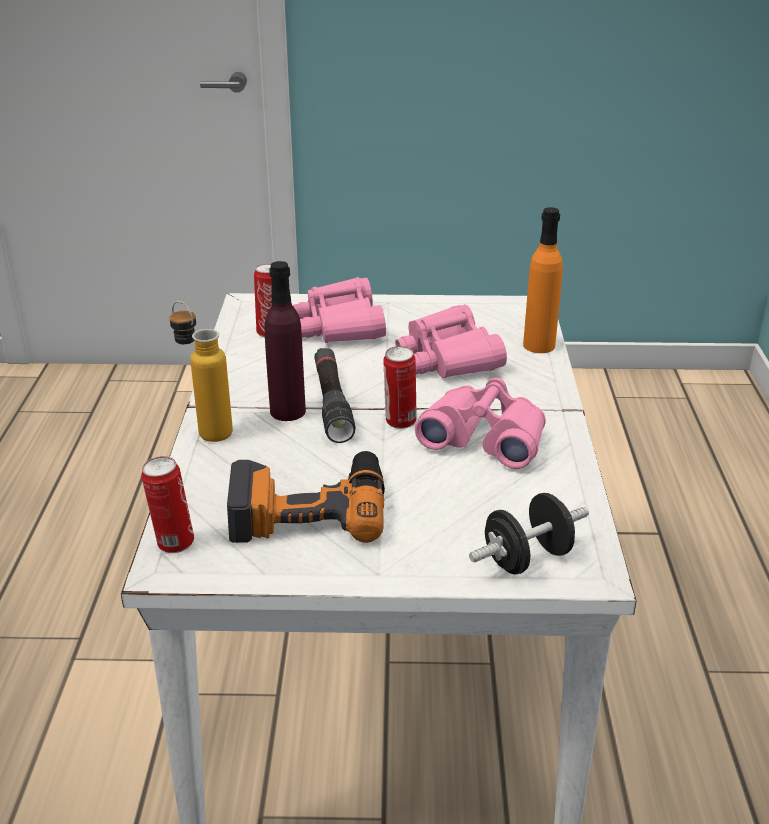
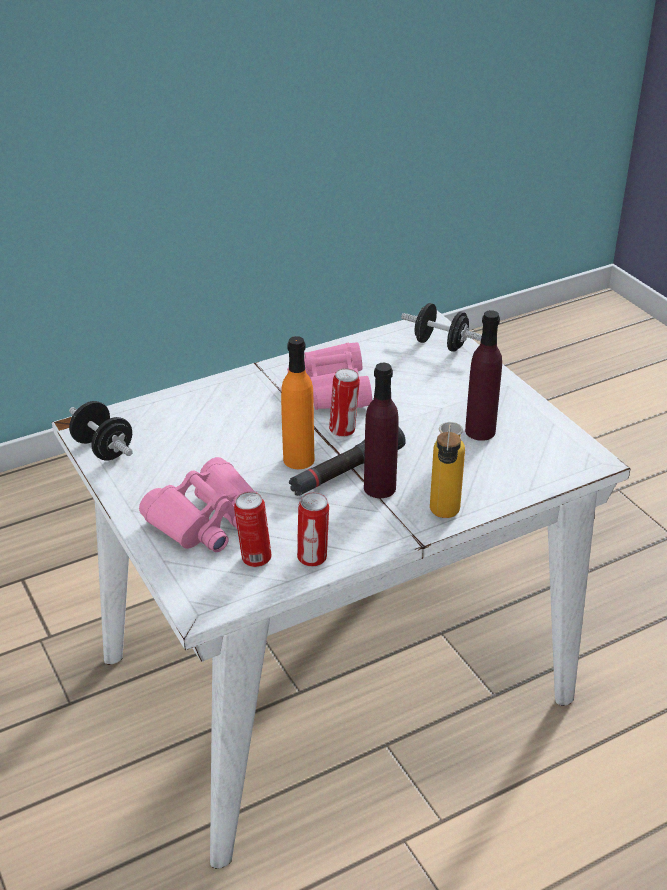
camera: 120 degrees left, 5 degrees up
can [141,456,194,553] -> can moved to [297,492,329,567]
power drill [227,451,385,543] -> purple bottle [465,310,502,441]
pink binoculars [395,305,507,378] -> none
orange bottle [523,207,563,353] -> orange bottle moved to [281,336,315,469]
none -> black dumbbell [69,401,133,460]

